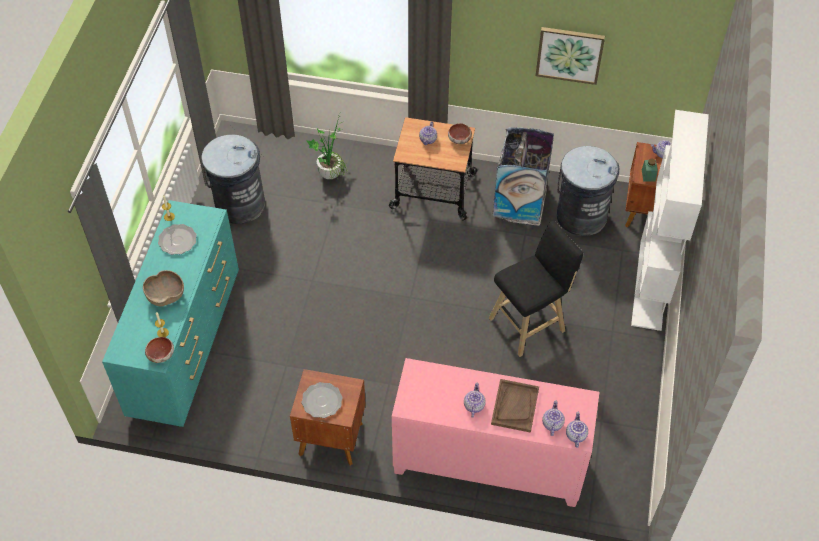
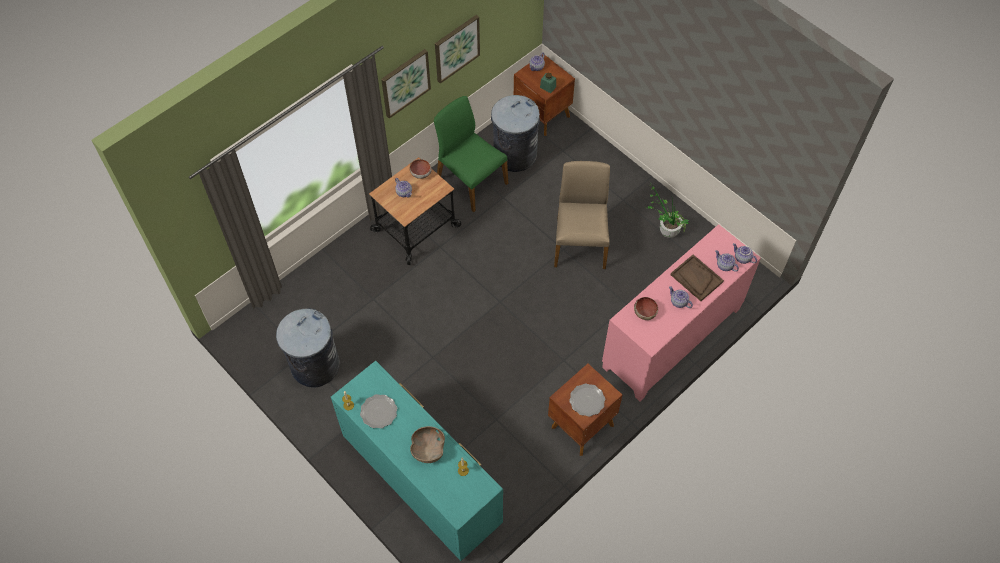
camera: 55 degrees left, 5 degrees up
bowl [145,337,174,363] -> bowl moved to [634,297,658,320]
potted plant [306,114,347,180] -> potted plant moved to [648,184,689,238]
black stool [489,221,583,357] -> beige chair [554,161,610,269]
trash can [493,127,554,226] -> green chair [434,96,508,212]
white bookcase [631,110,709,331] -> none
none -> picture [381,49,431,119]

